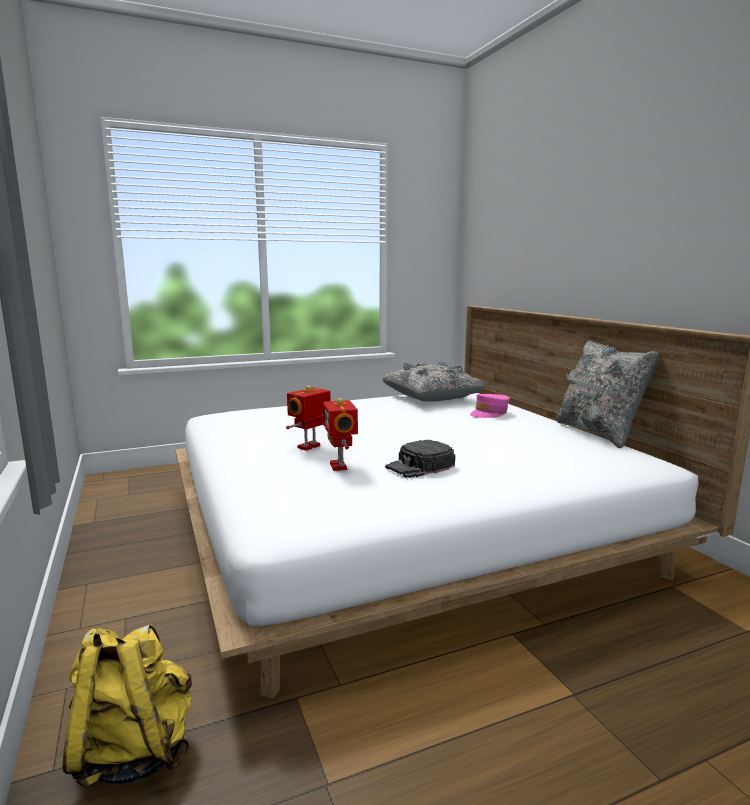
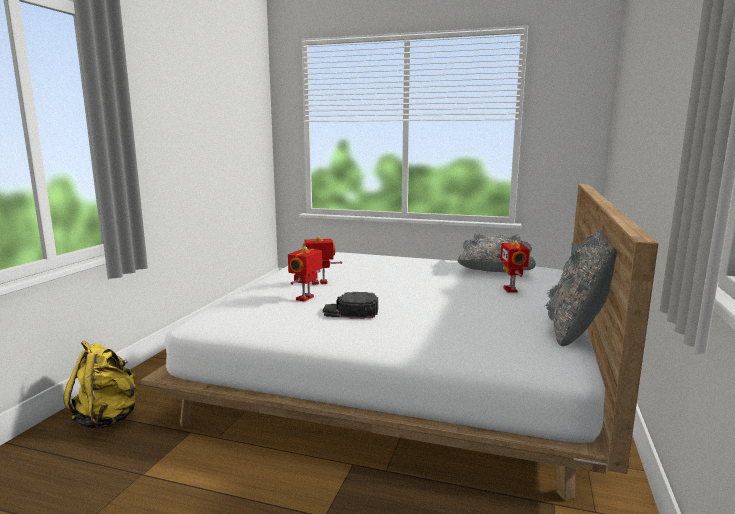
camera: 40 degrees right, 0 degrees up
pink cap [470,394,510,418] -> toy robot [500,241,530,293]

